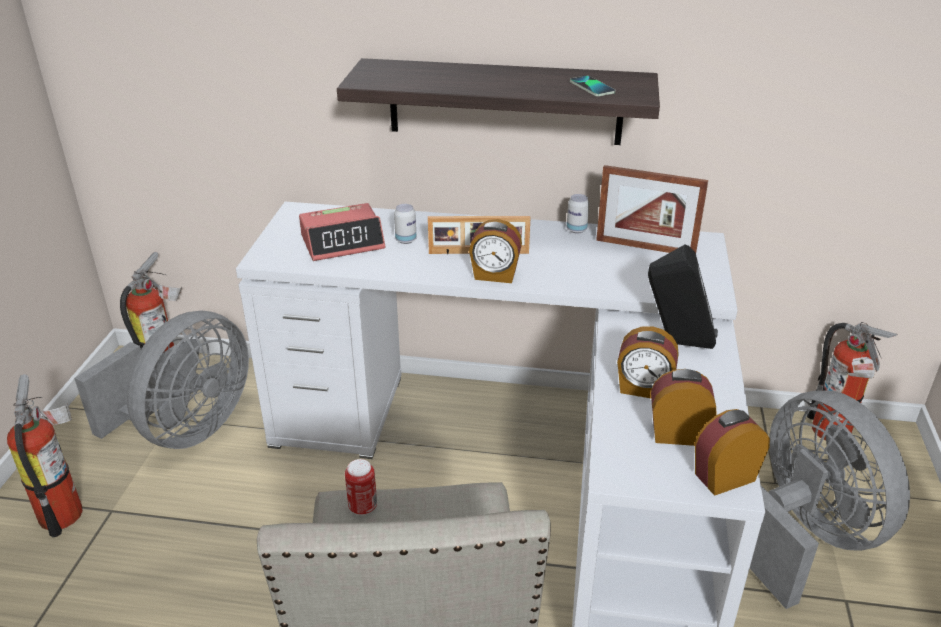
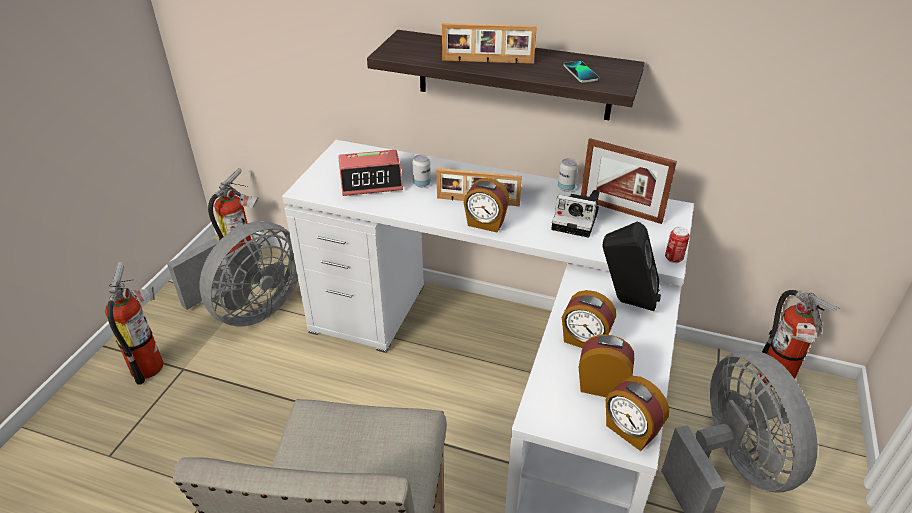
camera: 10 degrees right, 5 degrees up
can [345,459,377,515] -> can moved to [665,227,690,263]
alarm clock [695,409,770,496] -> alarm clock turned 120 degrees counterclockwise [606,376,670,451]
none -> picture frame [442,23,537,64]
none -> camera [551,190,599,238]

